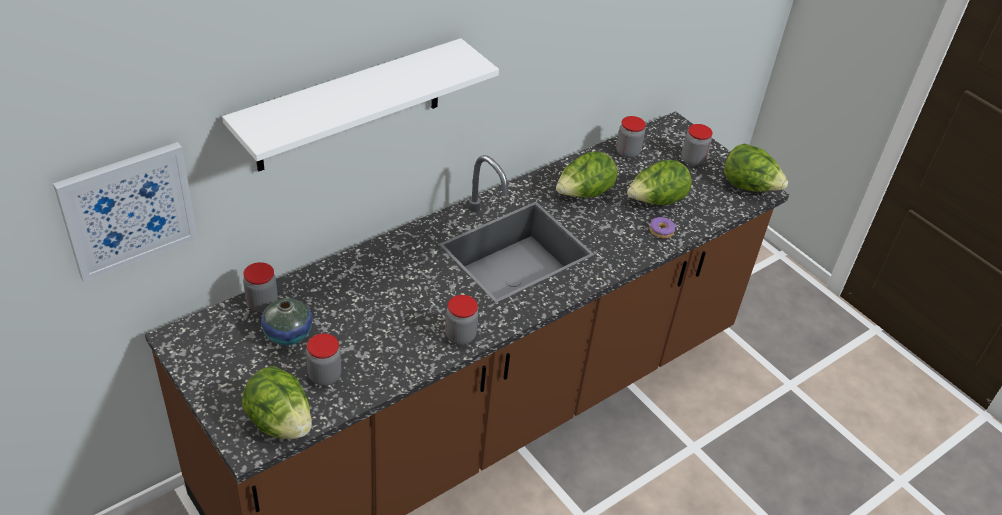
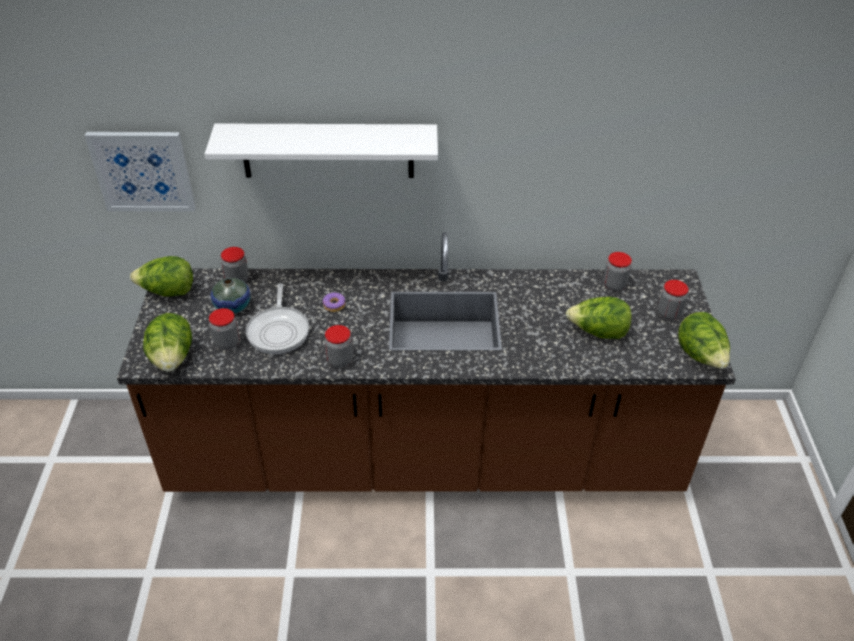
camera: 40 degrees right, 0 degrees up
lettuce [556,151,617,198] -> lettuce moved to [130,256,193,297]
donut [650,217,675,239] -> donut moved to [323,292,346,312]
none -> frying pan [246,283,309,354]

